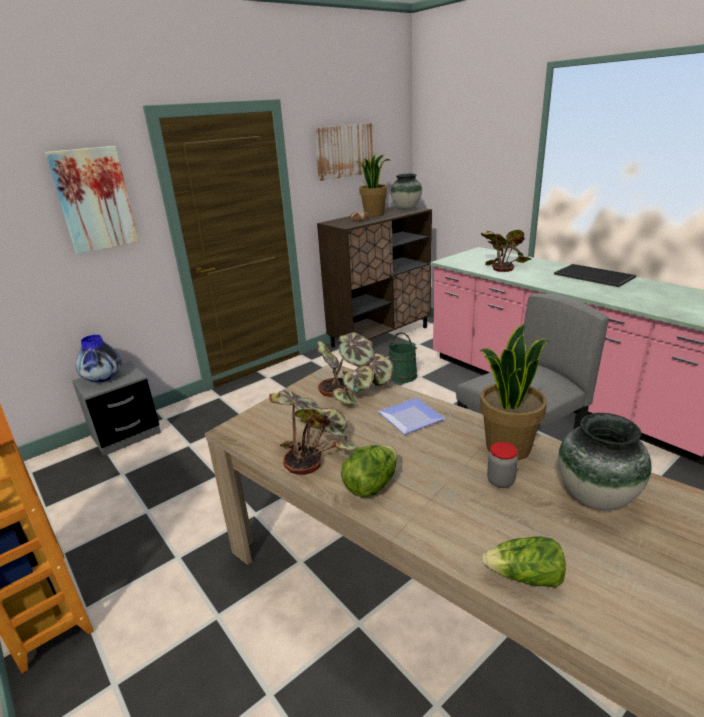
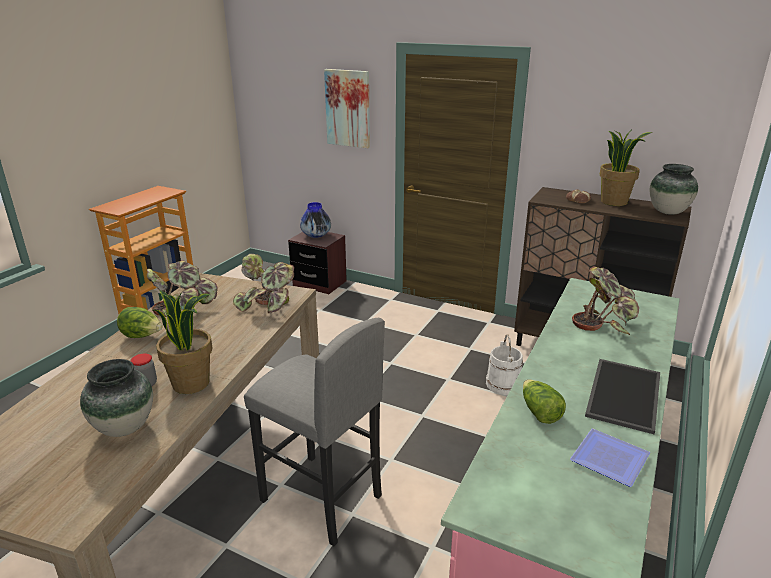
camera: 65 degrees right, 0 degrees up
grey nightstand [72,362,161,456] -> brown nightstand [288,232,347,294]
picture [314,123,374,181] -> none
plate [378,397,445,435] -> plate moved to [570,428,650,487]
green bucket [387,332,417,383] -> white bucket [486,335,523,395]
lettuce [481,537,566,588] -> lettuce moved to [523,379,566,424]

